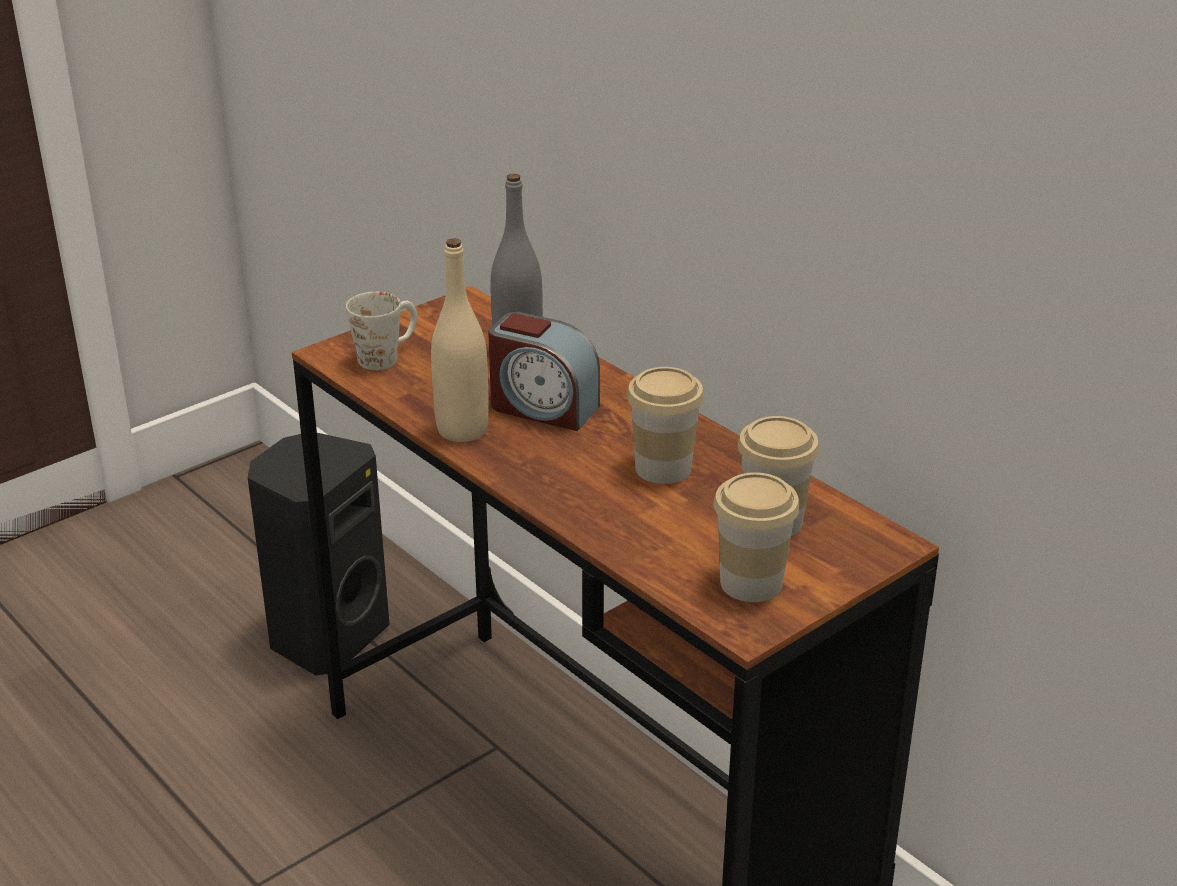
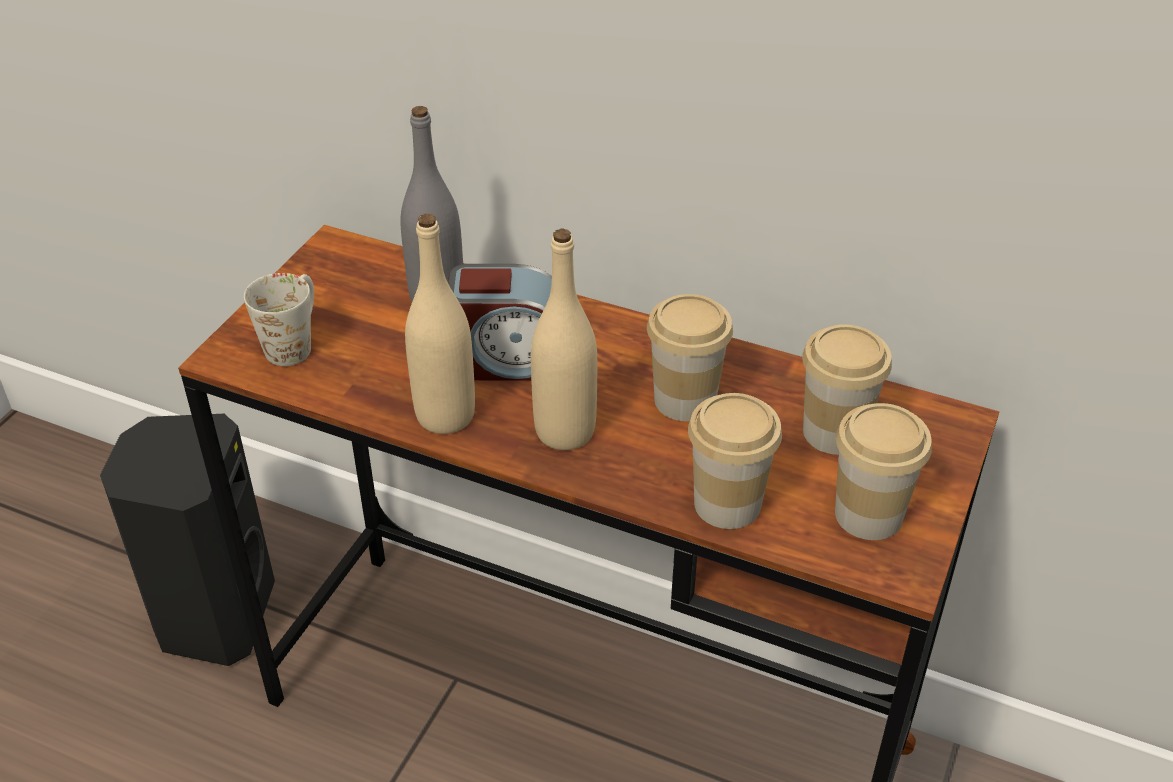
camera: 25 degrees left, 10 degrees up
none -> beige bottle [531,229,597,450]
none -> cup [688,393,782,529]

